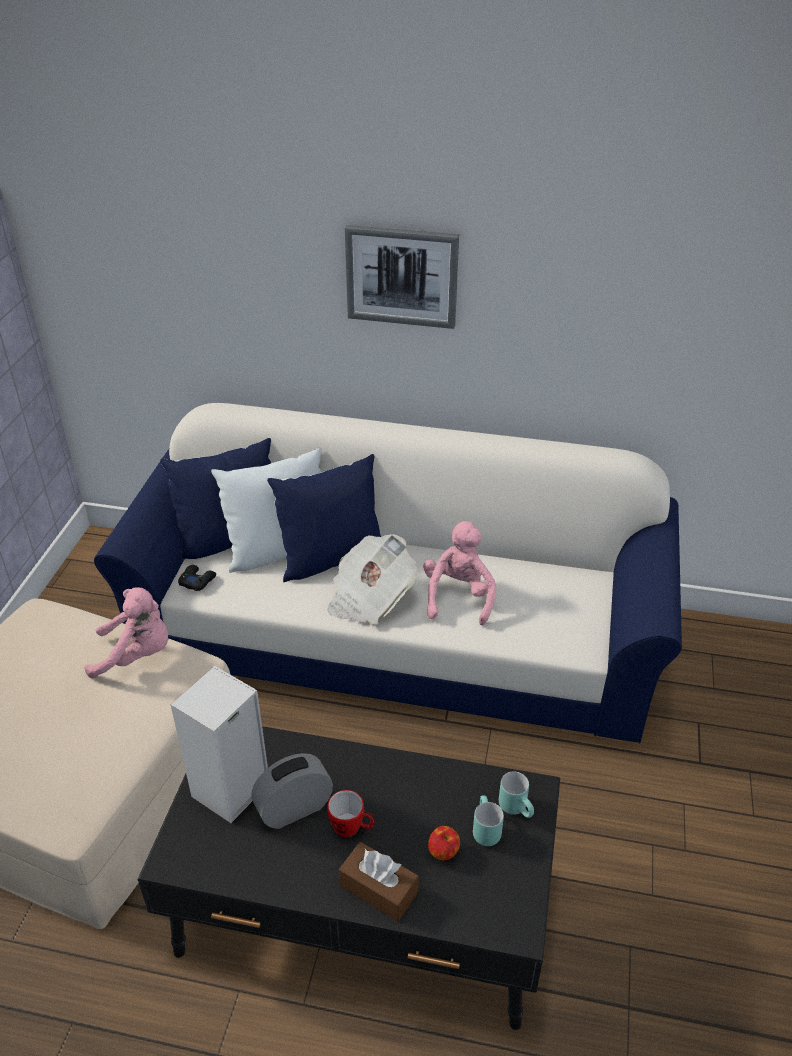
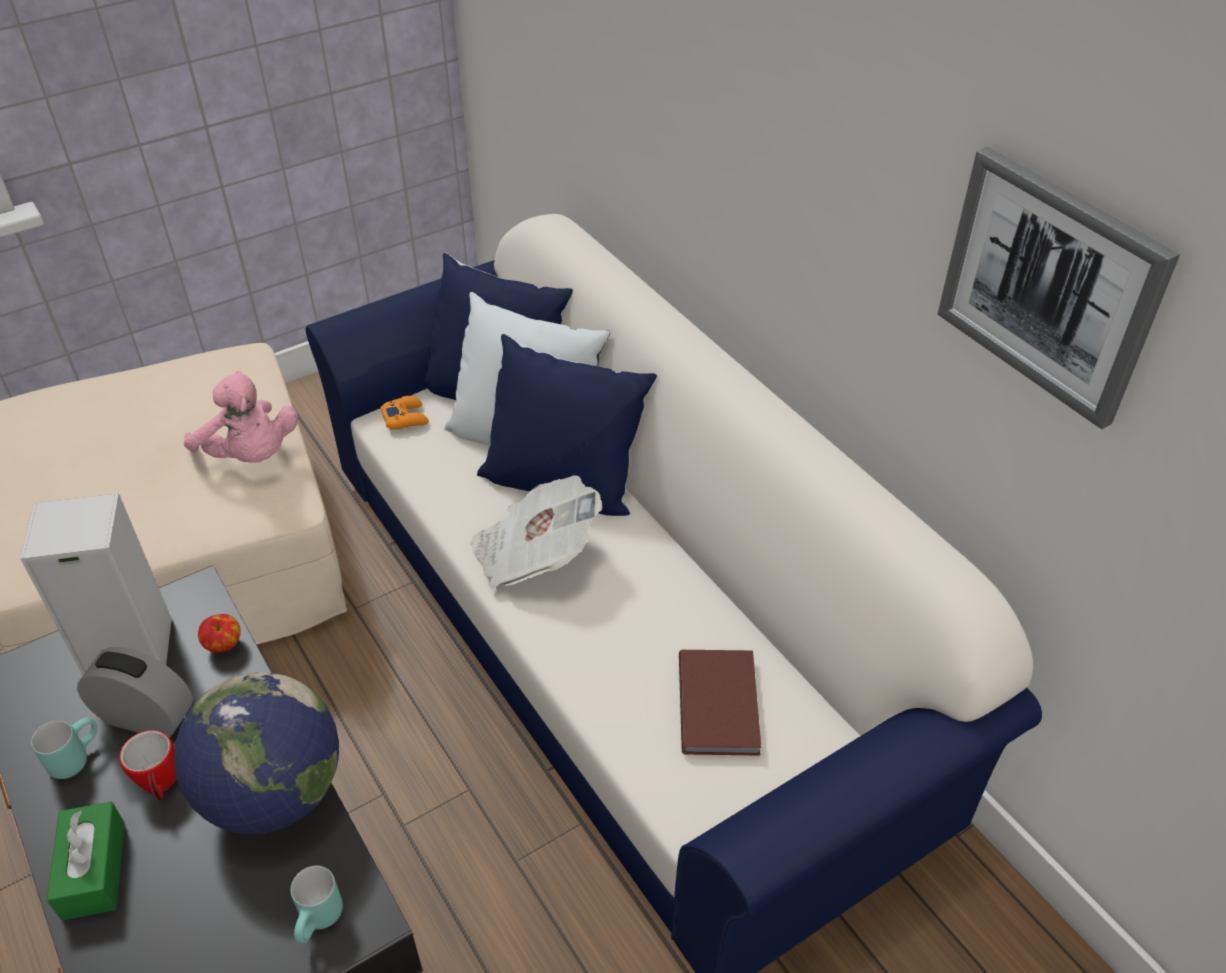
camera: 45 degrees right, 5 degrees up
black game controller [178,565,216,591] -> orange game controller [380,396,429,430]
brown tissue box [339,842,419,921] -> green tissue box [47,802,125,920]
picture [345,225,459,329] -> picture moved to [938,147,1180,429]
pink plush toy [423,521,496,625] -> none
apple [428,826,460,860] -> apple moved to [198,614,241,653]
turquoise mug [473,795,504,846] -> turquoise mug moved to [31,717,97,779]
none -> globe [174,672,339,834]
none -> brown book [679,650,761,756]

